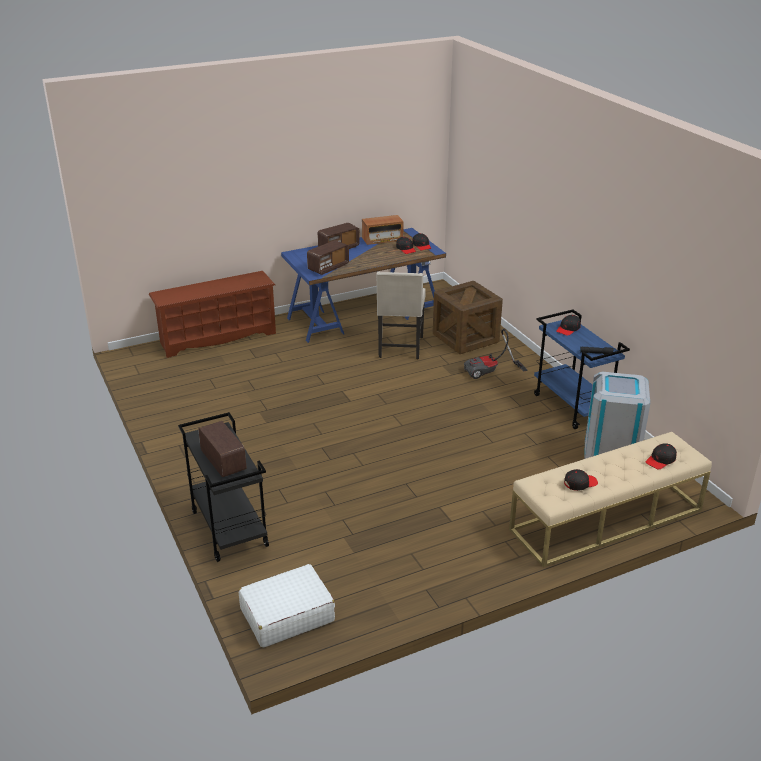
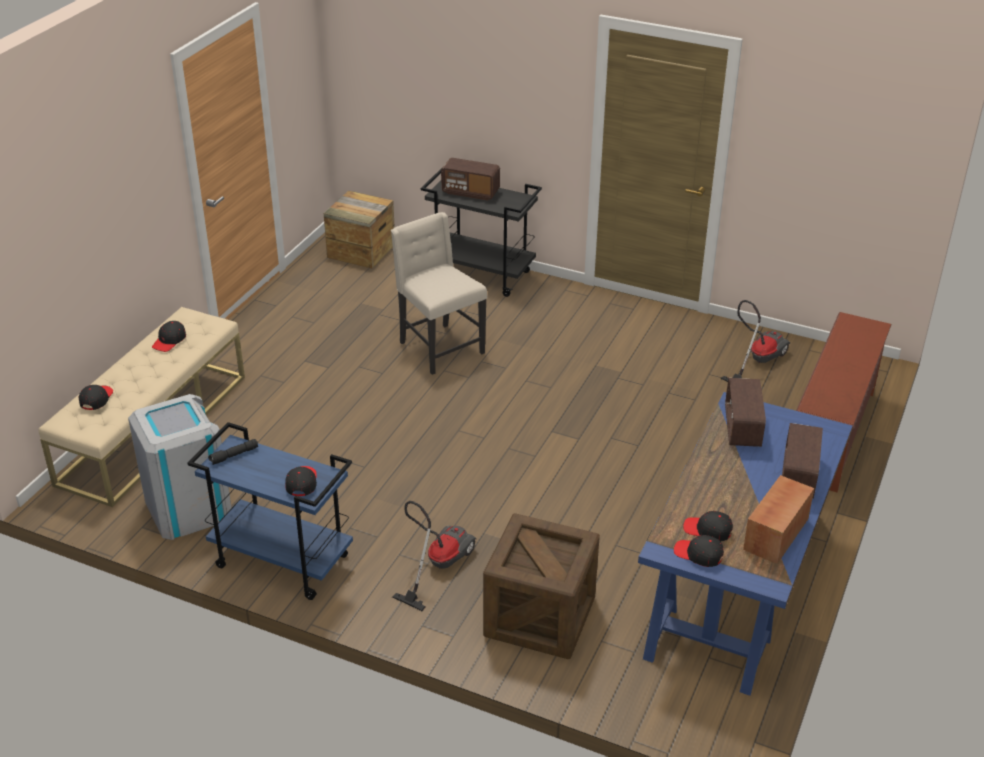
camera: 140 degrees right, 5 degrees up
white suitcase [238,564,335,648] -> crate [324,191,395,268]
beige chair [376,272,426,359] -> beige chair moved to [391,212,487,375]
none -> vacuum cleaner [721,300,790,382]

